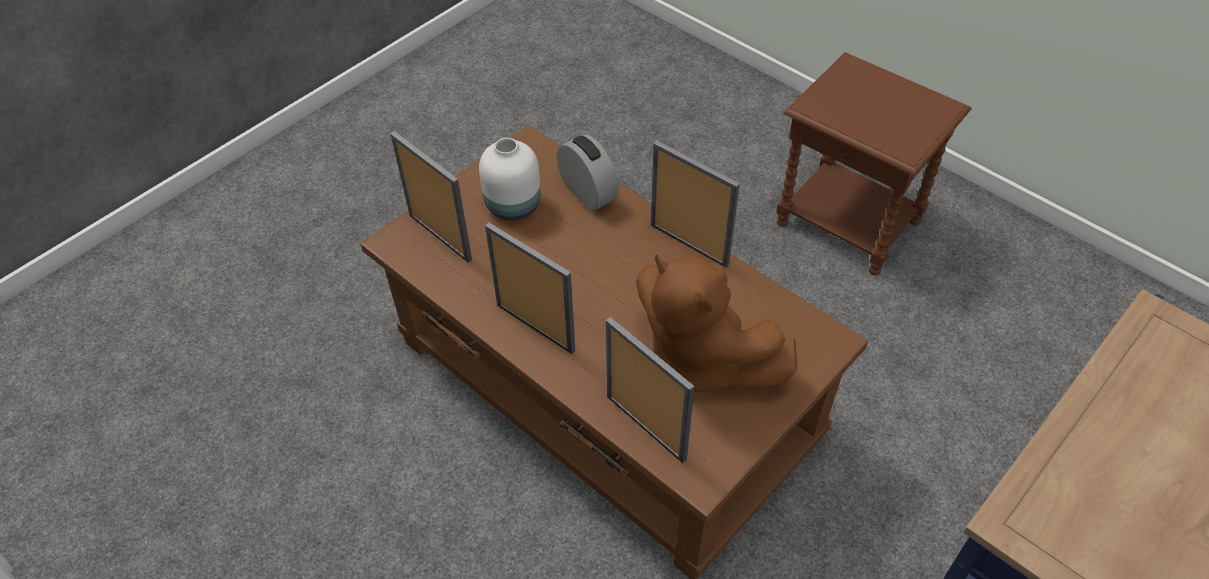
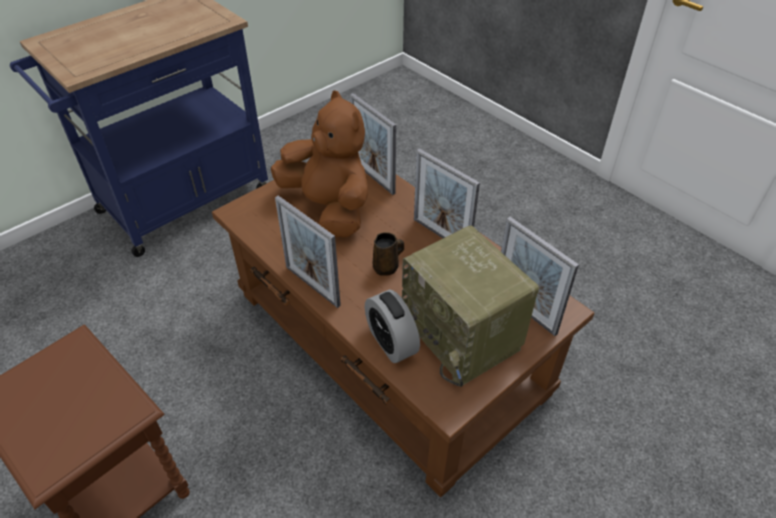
camera: 175 degrees left, 5 degrees down
white vase [479,138,541,221] -> radio [402,225,539,387]
none -> brown mug [373,232,404,276]

